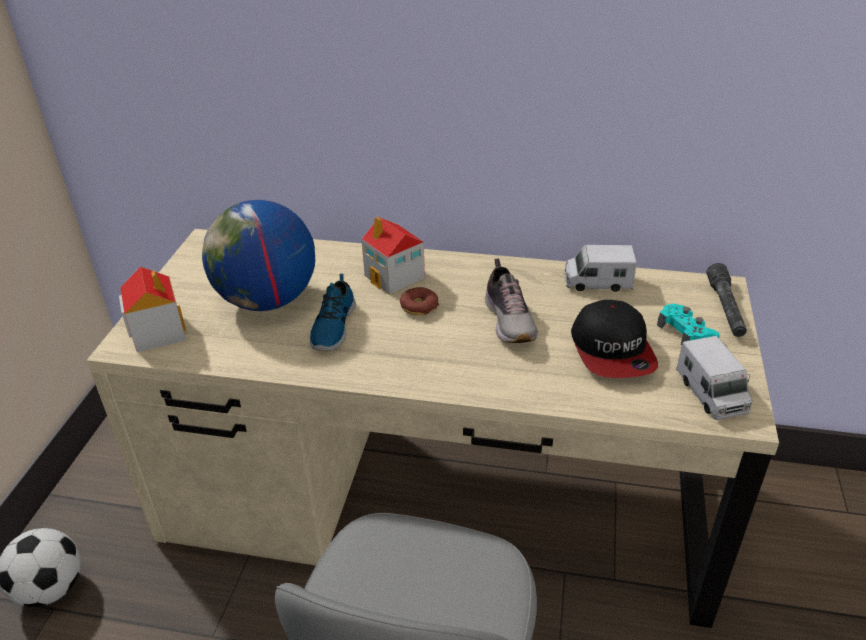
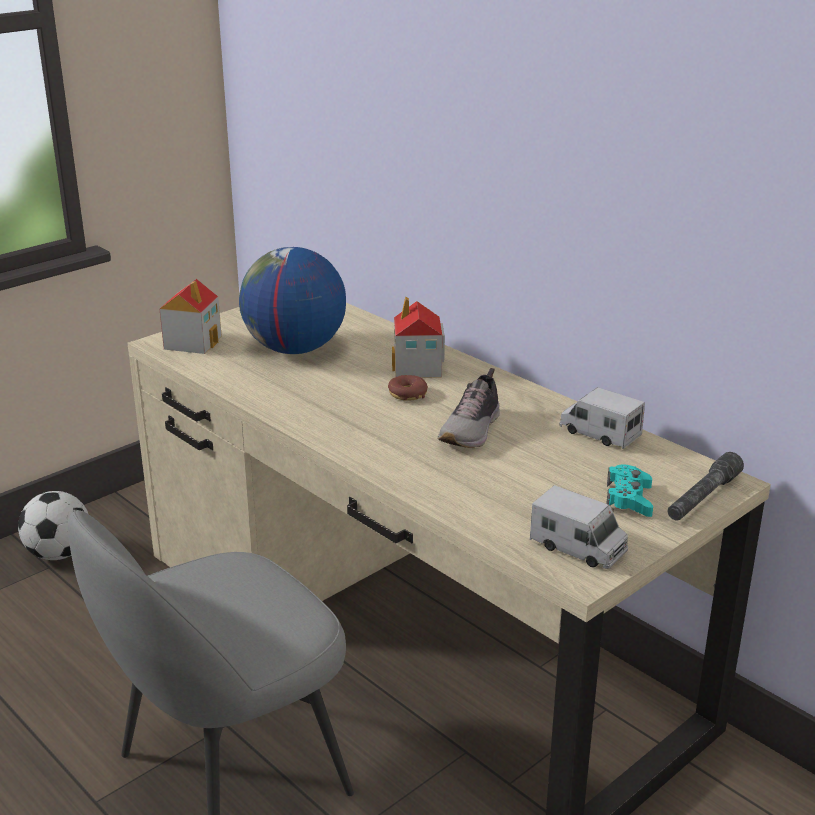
camera: 35 degrees right, 10 degrees down
shoe [310,274,356,350] -> none
cap [571,300,658,378] -> none
toy truck [676,336,752,420] -> toy truck turned 75 degrees counterclockwise [530,485,628,569]

